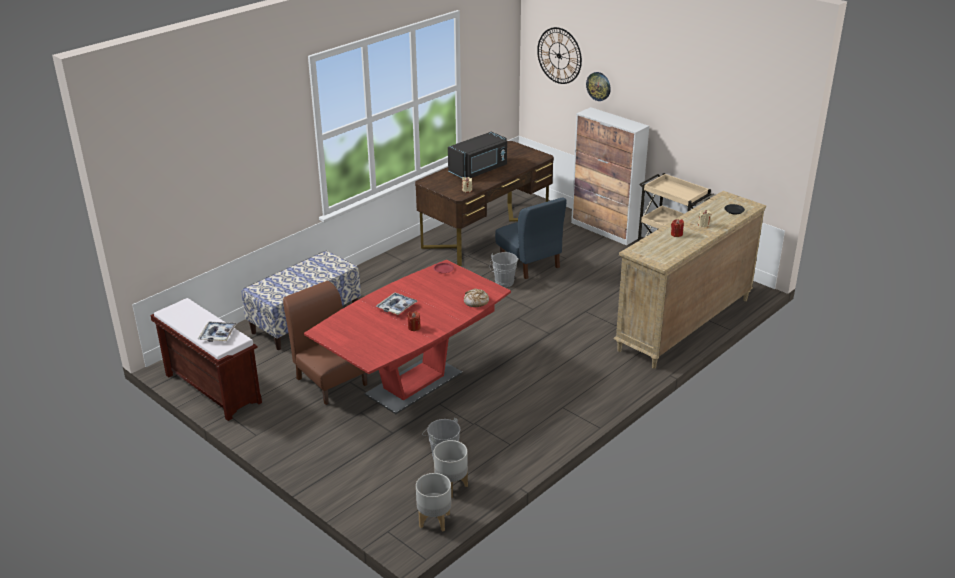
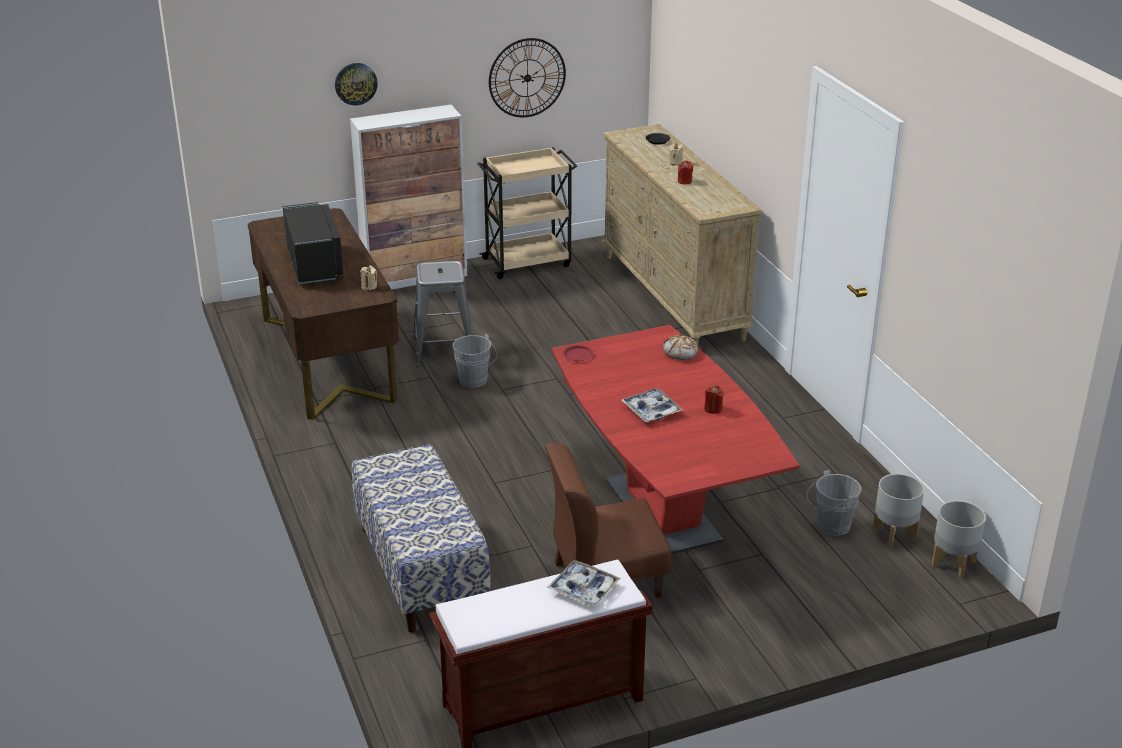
camera: 65 degrees left, 0 degrees up
blue chair [495,197,567,279] -> grey stool [413,261,472,367]
wall clock [537,27,582,84] -> wall clock moved to [489,38,566,117]

